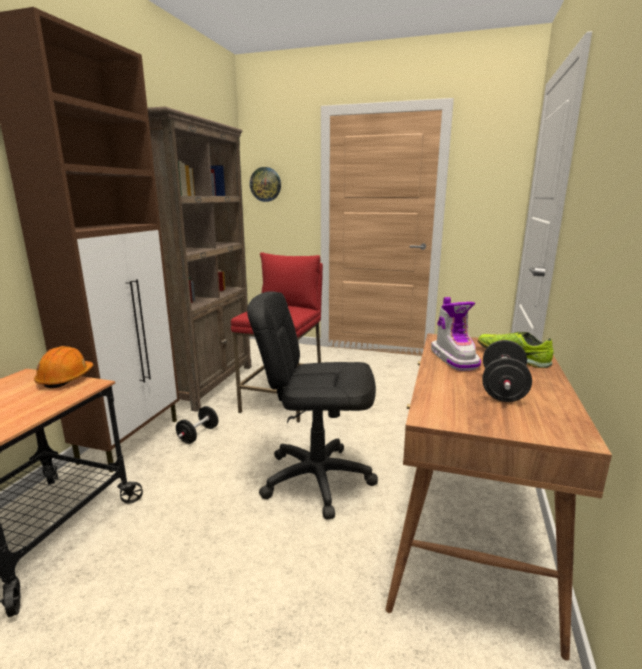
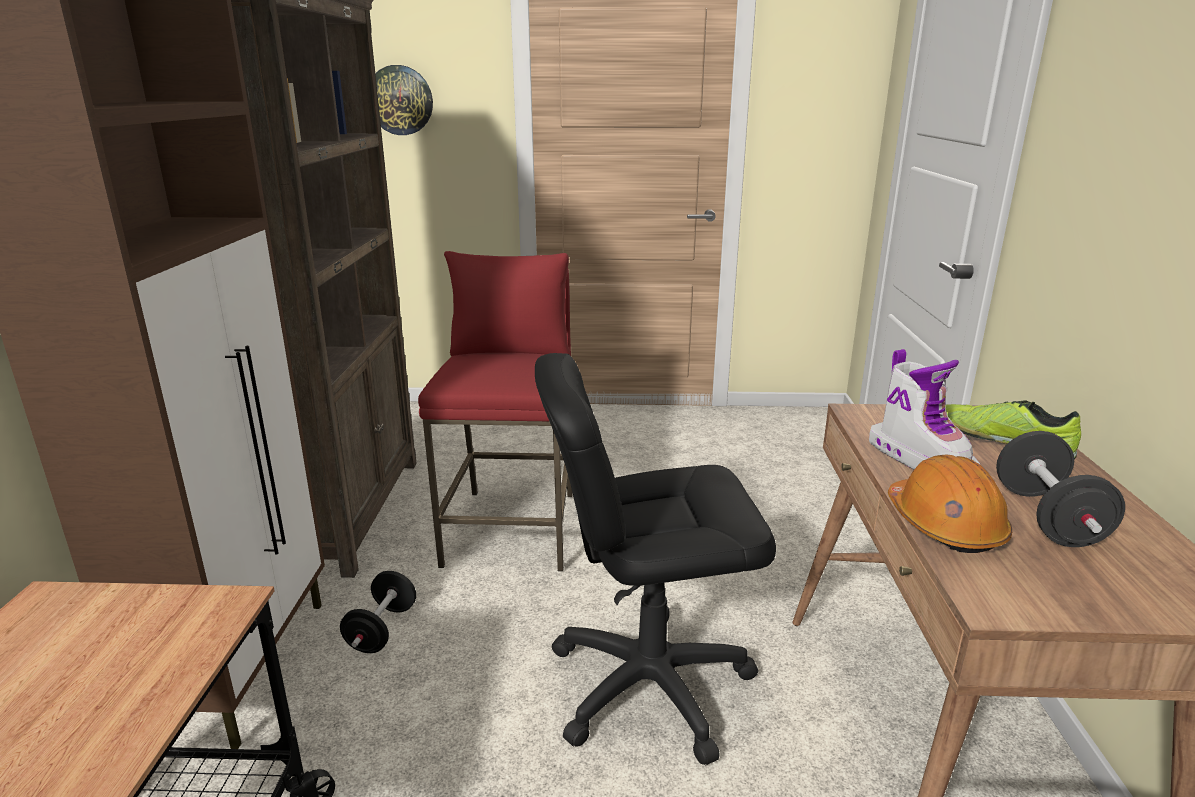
camera: 15 degrees left, 5 degrees up
orange hard hat [34,346,93,388] -> orange hard hat moved to [888,454,1012,553]

